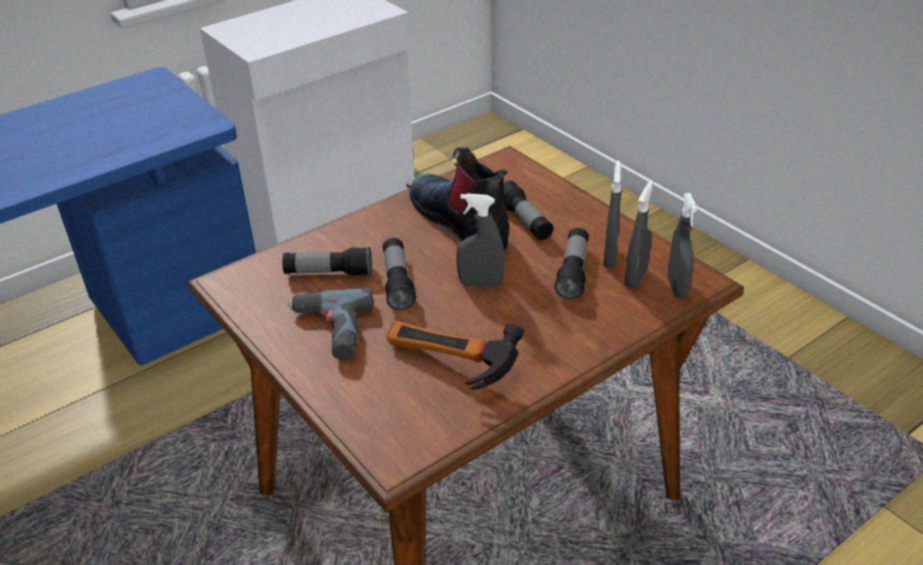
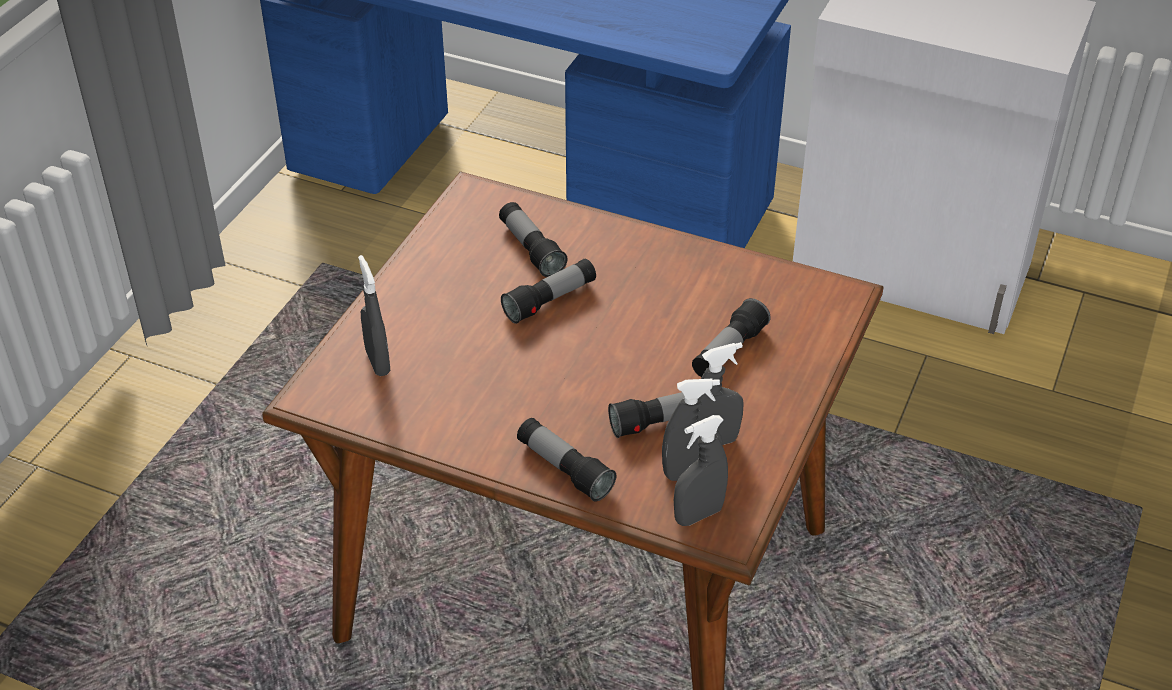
camera: 60 degrees right, 5 degrees up
power drill [288,288,373,360] -> none
hammer [386,321,524,390] -> none
boot [409,147,509,251] -> none
grey spray bottle [456,193,504,288] -> grey spray bottle moved to [358,255,390,376]
none -> flashlight [517,418,616,502]

